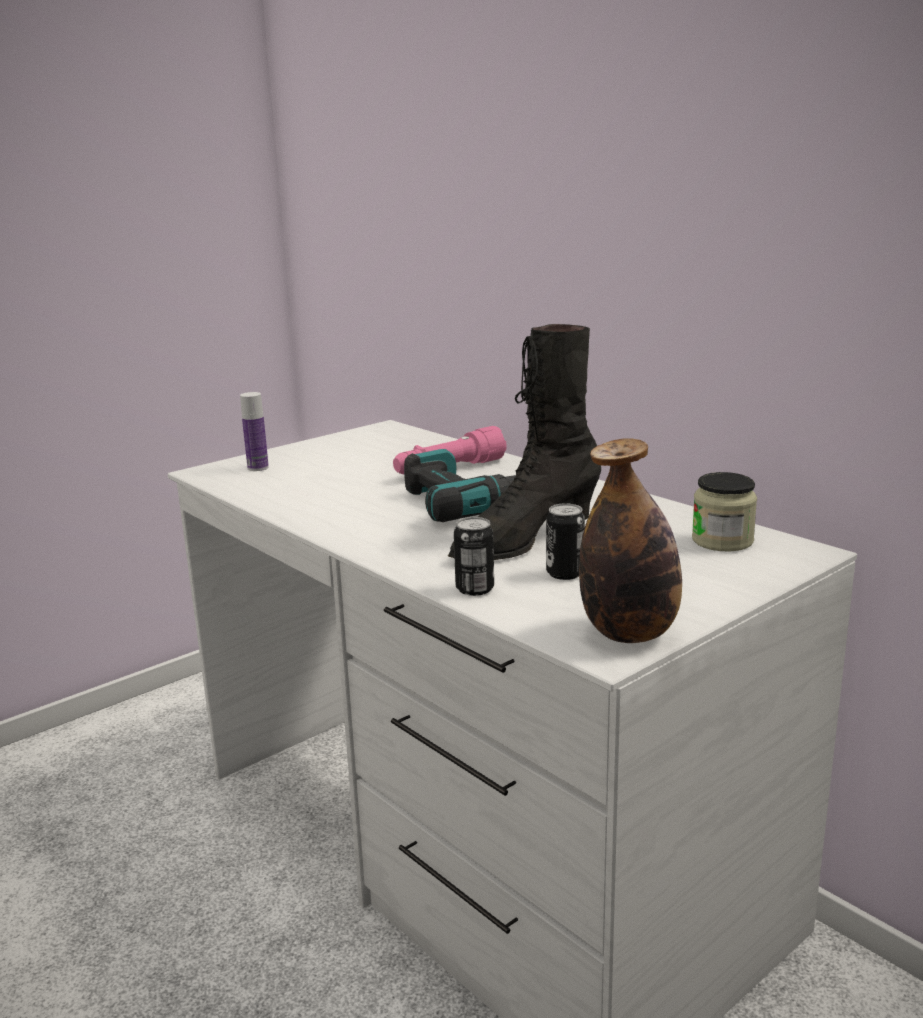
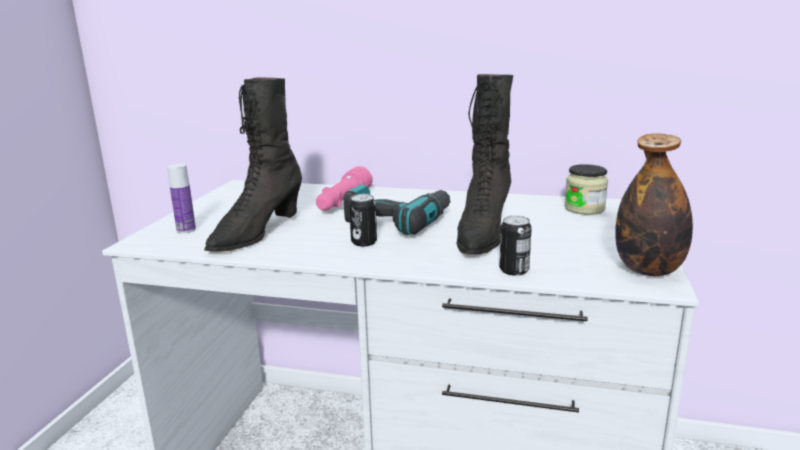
camera: 35 degrees left, 0 degrees up
can [546,503,585,580] -> can moved to [349,194,377,246]
none -> black boot [204,77,302,252]

